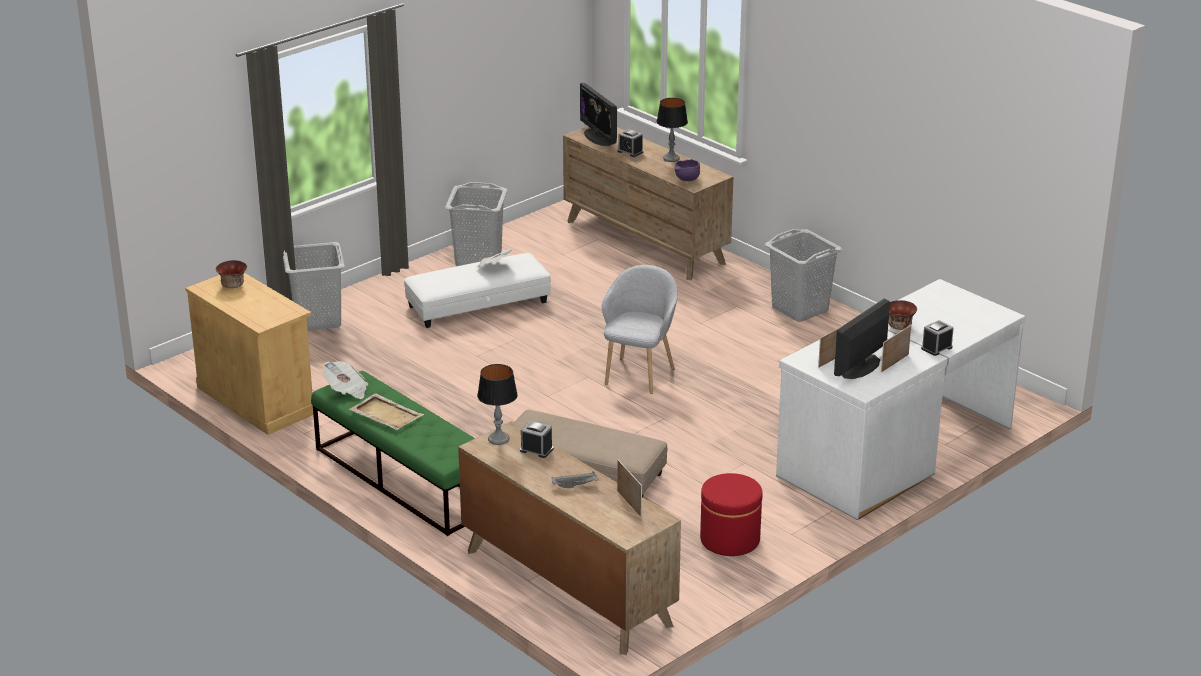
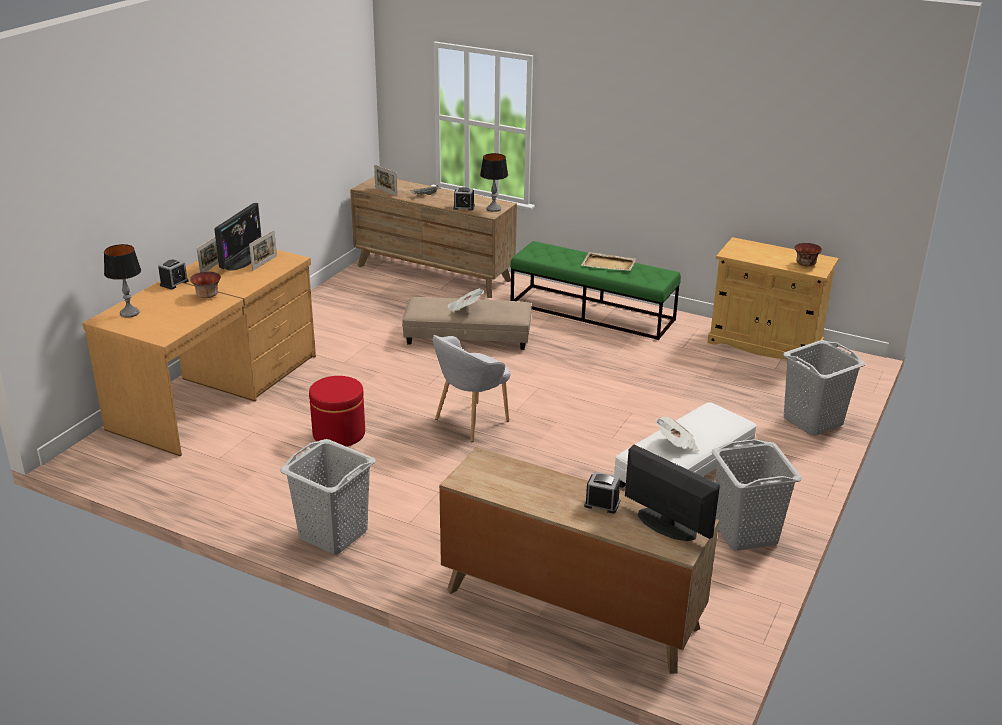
camera: 160 degrees right, 0 degrees up
newspaper [323,361,369,399] -> newspaper moved to [448,288,484,312]
grey armchair [602,265,677,394] -> grey armchair turned 45 degrees clockwise [433,335,511,442]
table lamp [657,98,688,162] -> table lamp moved to [104,244,141,318]
purple bowl [674,159,700,181] -> none
red ottoman [700,473,763,556] -> red ottoman moved to [309,376,365,447]
white desk [776,279,1025,520] -> brown desk [82,250,316,456]

